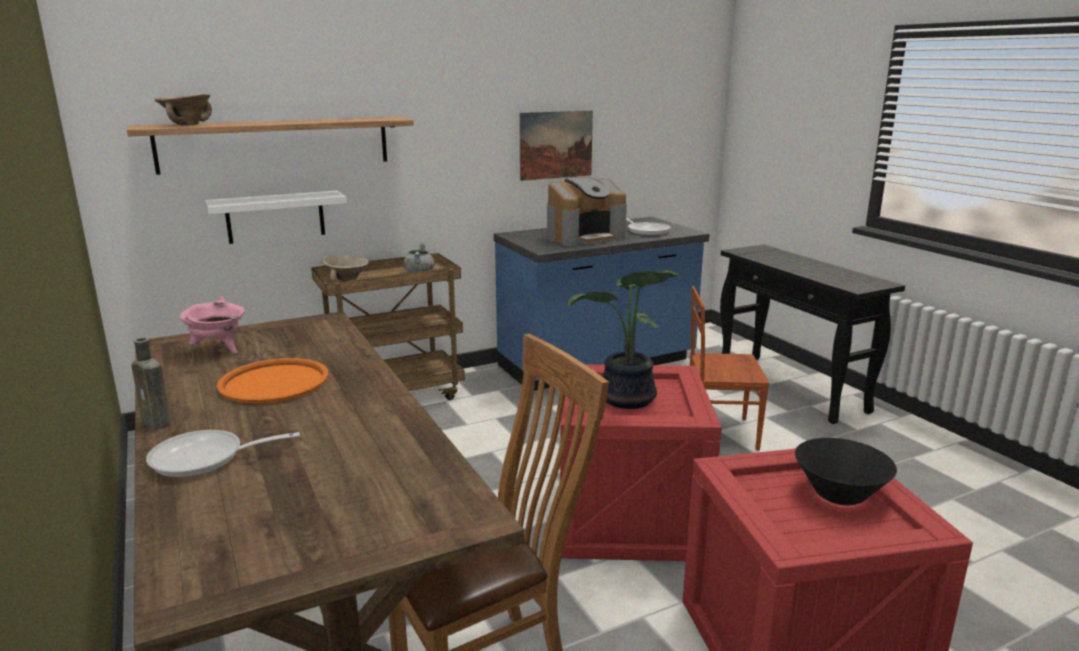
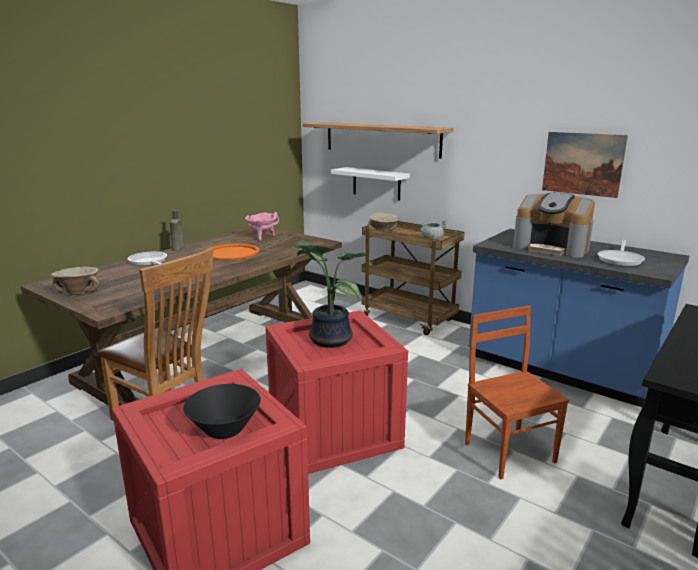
camera: 65 degrees right, 0 degrees up
beige bowl [155,93,212,125] -> beige bowl moved to [51,267,99,295]

